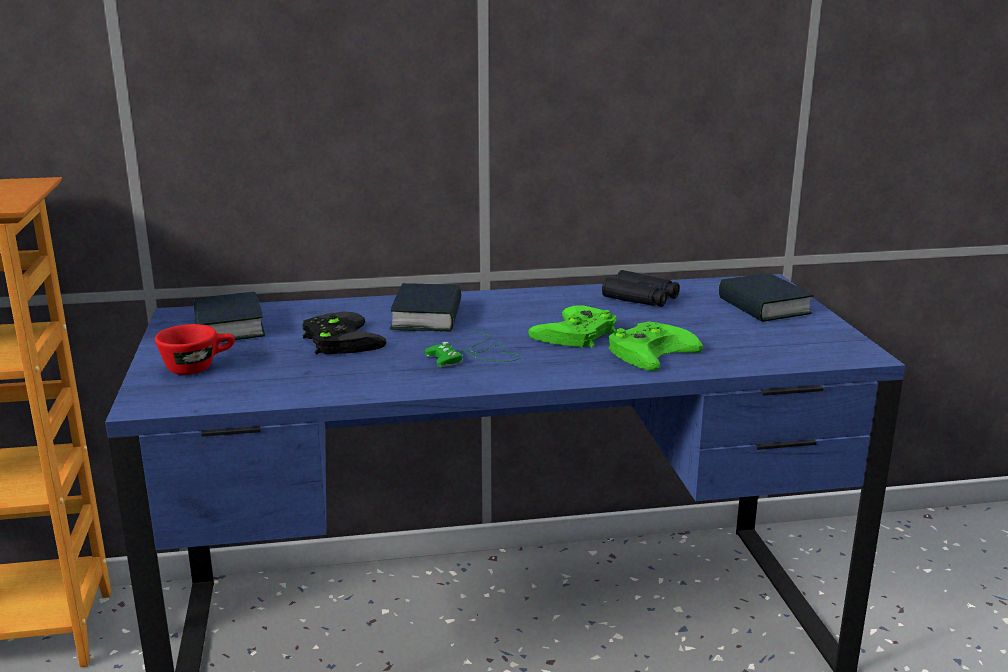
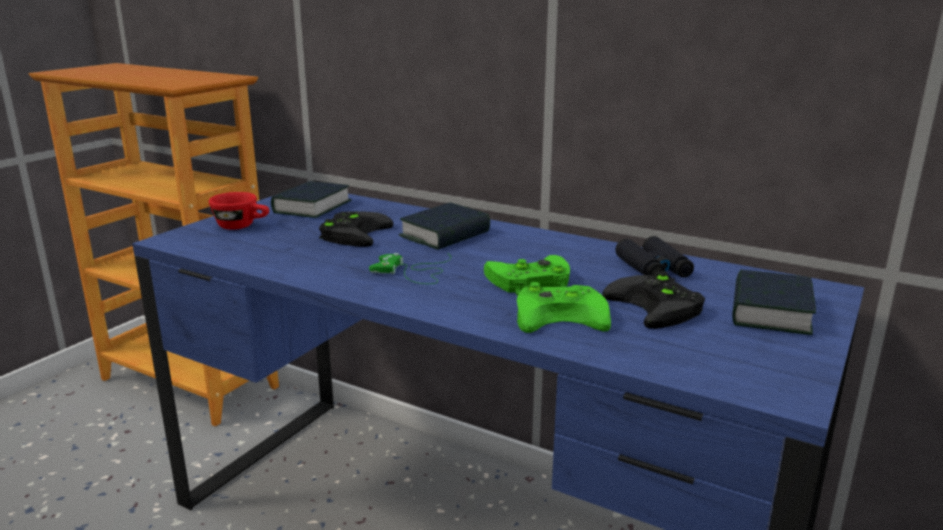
camera: 40 degrees right, 0 degrees up
none -> black game controller [602,271,705,329]

